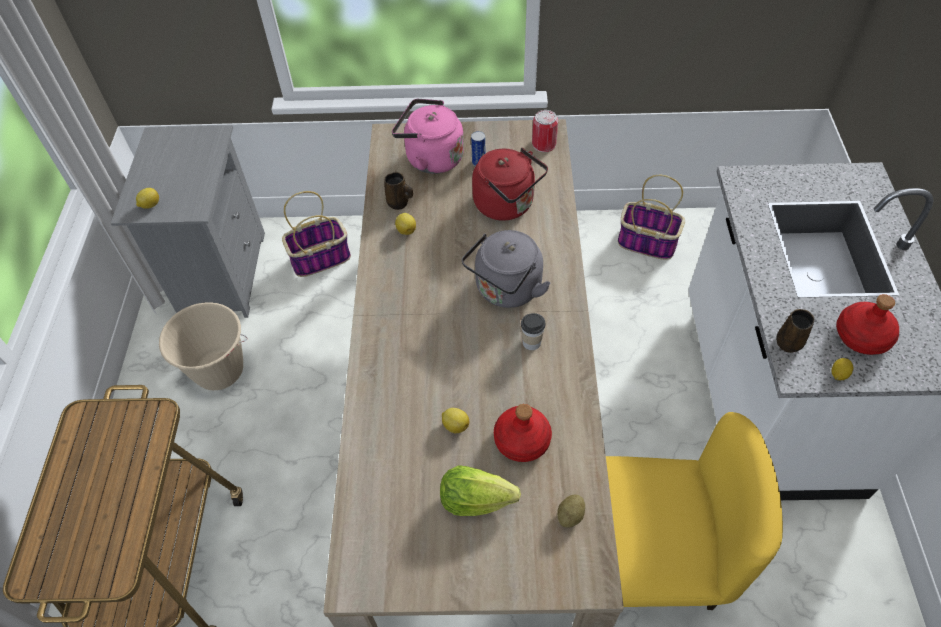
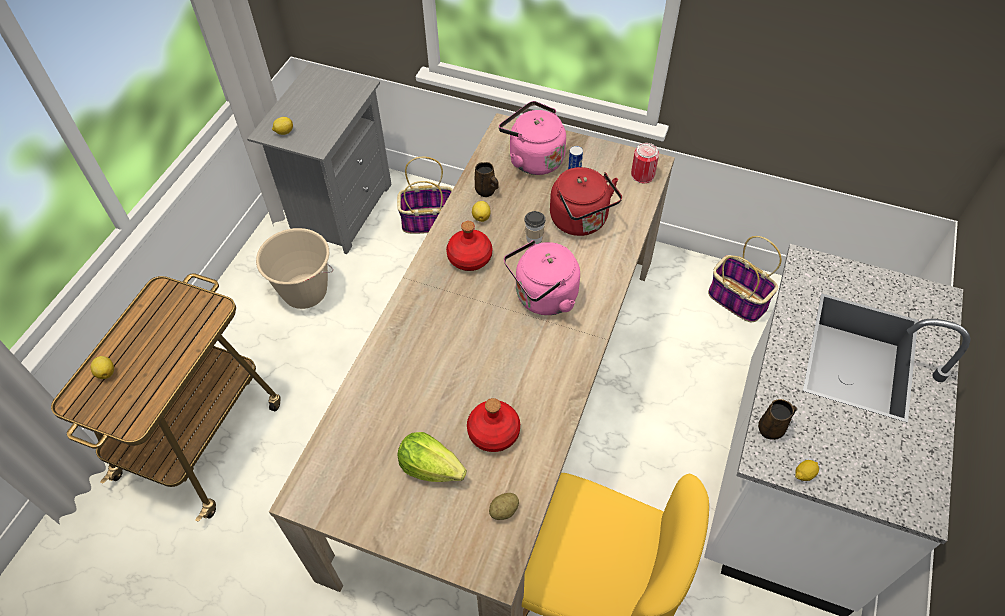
camera: 20 degrees right, 0 degrees up
lemon [442,408,469,433] -> lemon moved to [91,356,114,379]
grey kettle [462,230,551,308] -> pink kettle [504,240,580,315]
cup [521,313,546,350] -> cup moved to [525,211,545,244]
red bottle [836,294,899,355] -> red bottle moved to [446,221,492,271]

